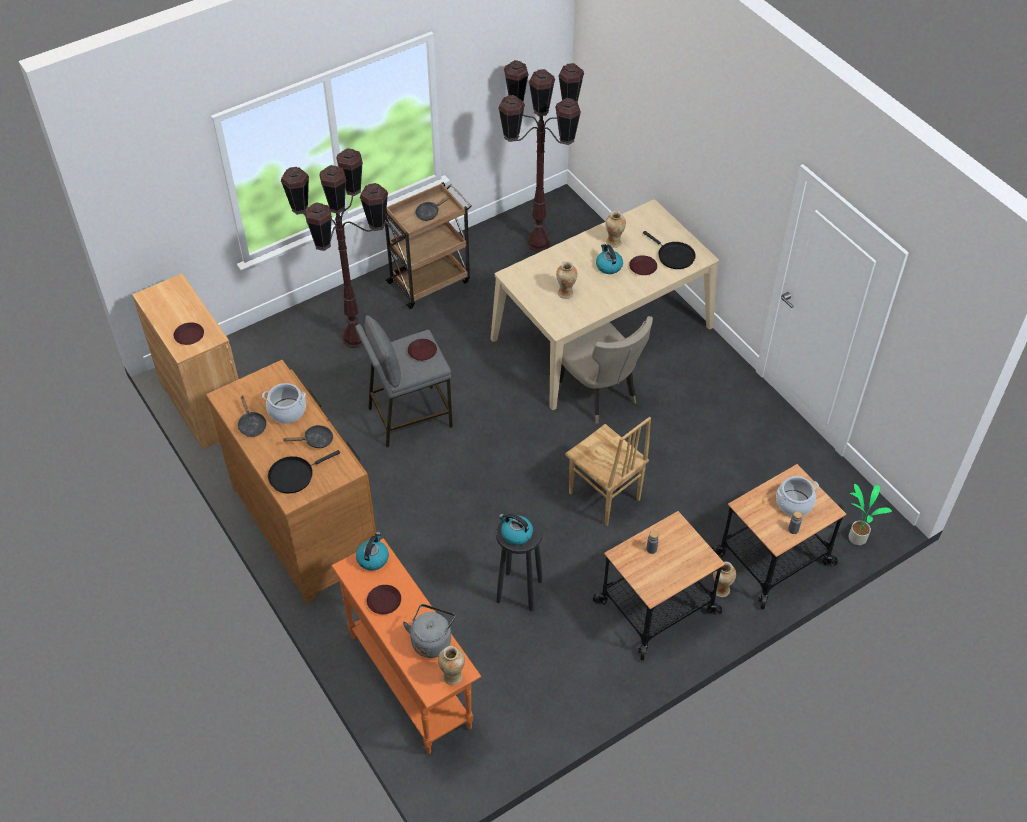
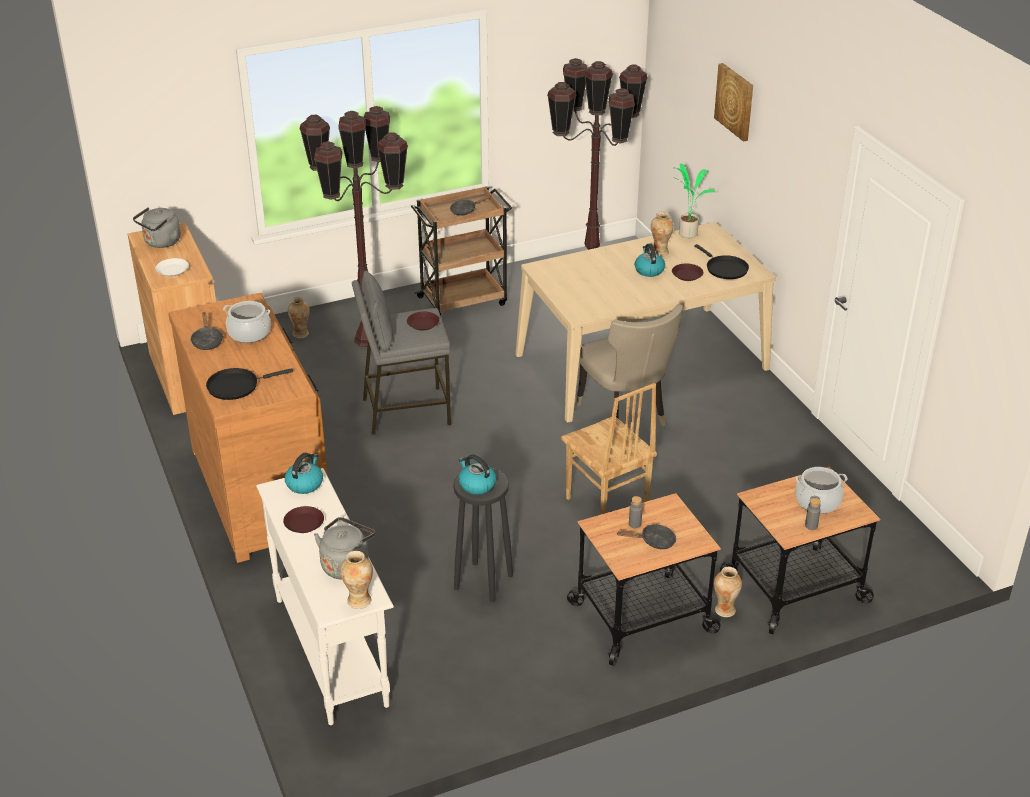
camera: 10 degrees right, 15 degrees down
brown plate [174,322,204,345] -> white plate [155,258,189,277]
black frying pan [283,425,333,448] -> black frying pan moved to [617,524,676,549]
orange console table [331,538,481,754] -> white console table [256,468,394,725]
vase [556,261,577,299] -> vase moved to [288,297,310,338]
potted plant [849,484,892,545] -> potted plant moved to [675,163,715,238]
none -> grey kettle [133,207,180,248]
none -> picture [714,63,753,142]

